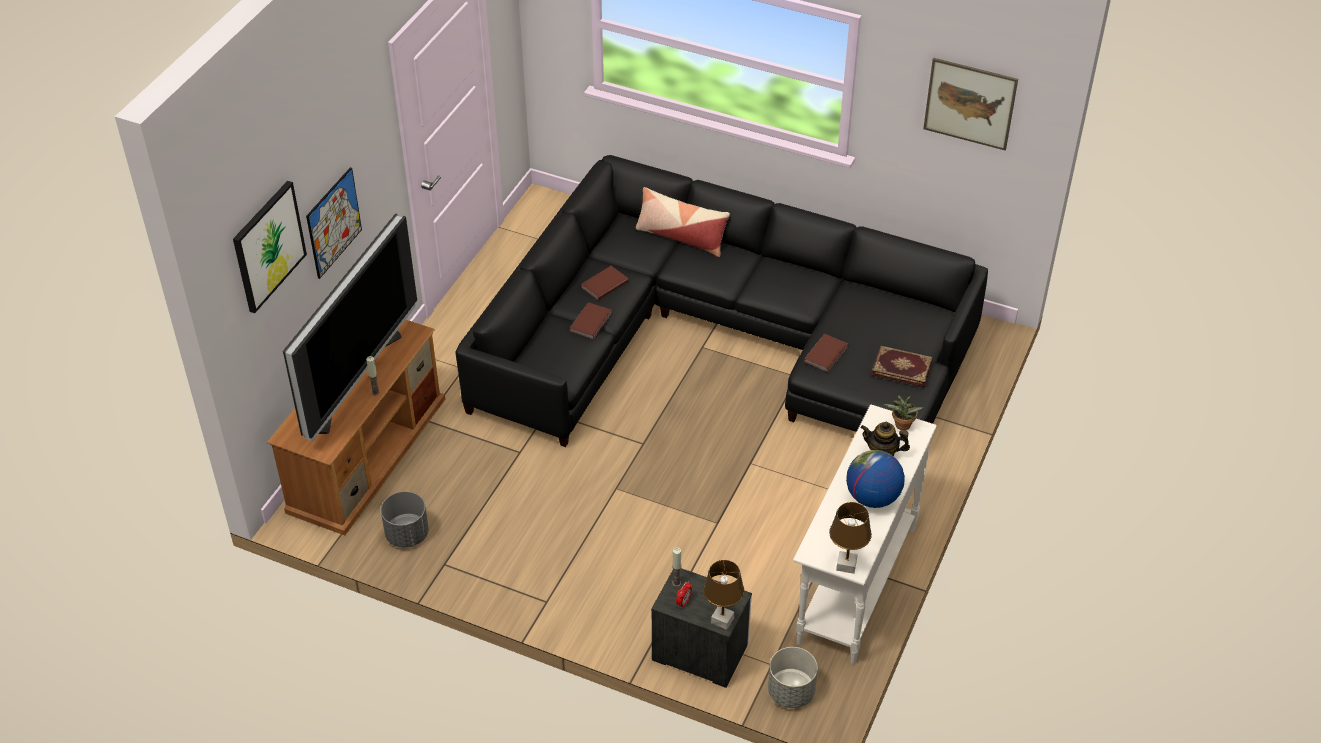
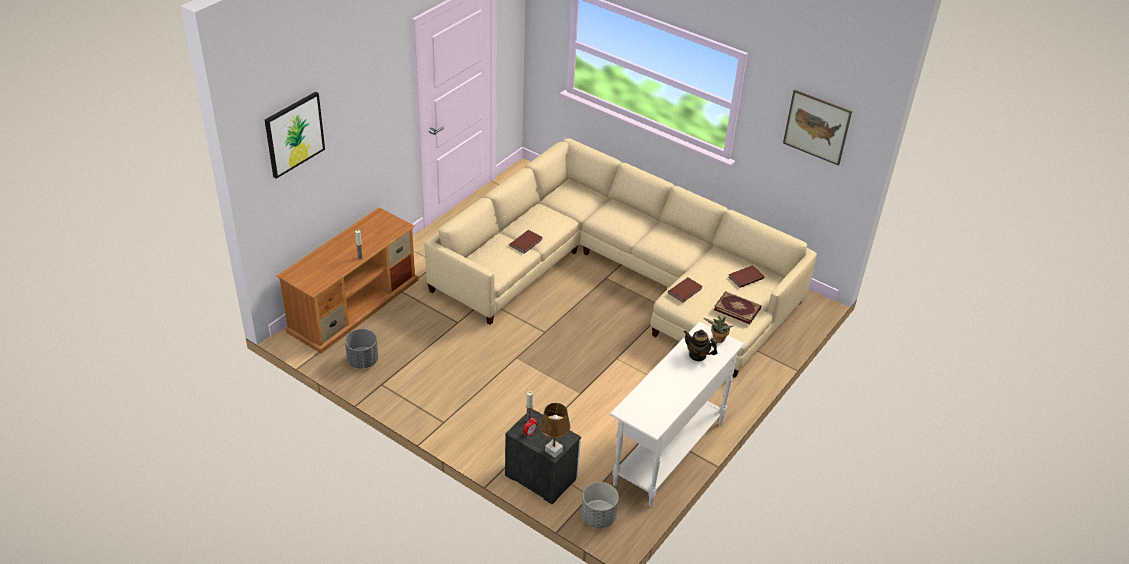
camera: 10 degrees right, 5 degrees down
television [283,214,417,441] -> none
picture [306,167,362,279] -> none
black sofa [456,155,988,447] -> beige sofa [424,138,817,378]
brown book [581,266,629,300] -> brown book moved to [729,265,765,288]
pillow [636,187,730,257] -> none
brown table lamp [829,502,872,574] -> none
globe [846,450,905,508] -> none

